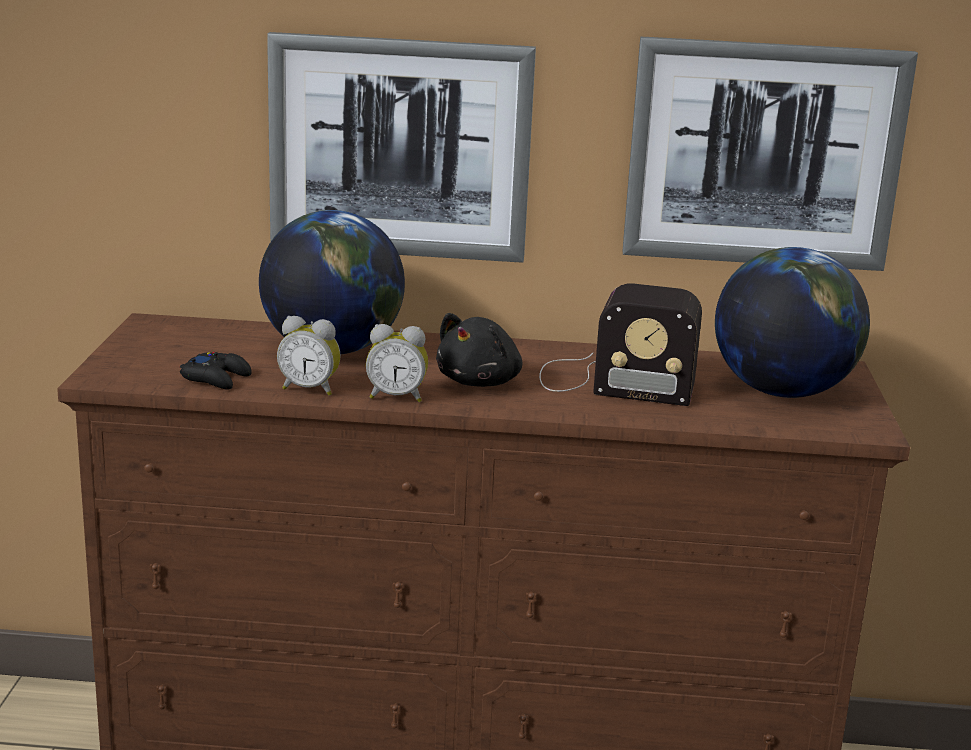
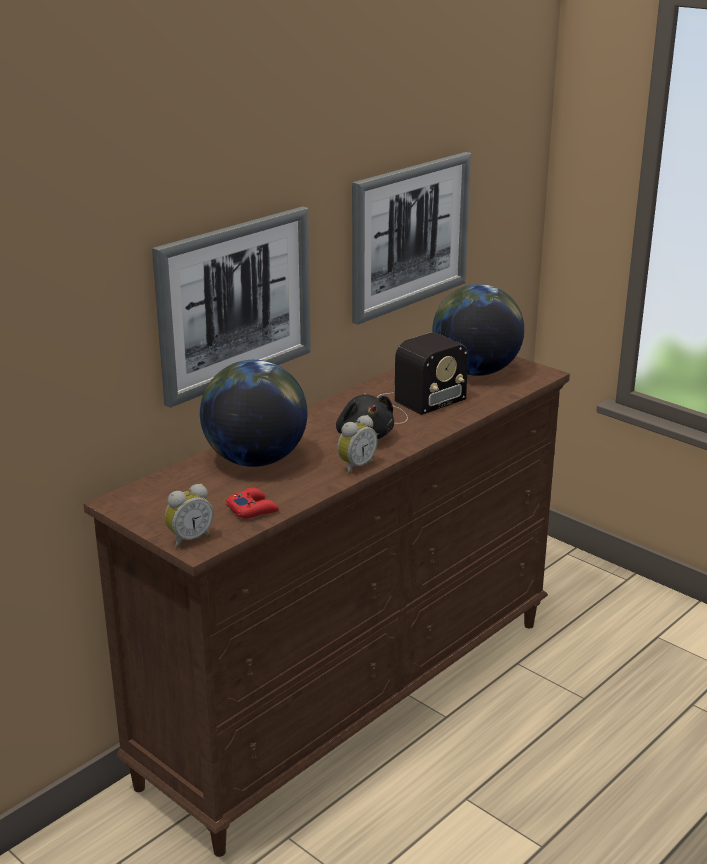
camera: 50 degrees left, 5 degrees up
black game controller [180,352,252,389] -> red game controller [226,488,279,519]
alarm clock [277,316,341,396] -> alarm clock moved to [165,484,213,548]

